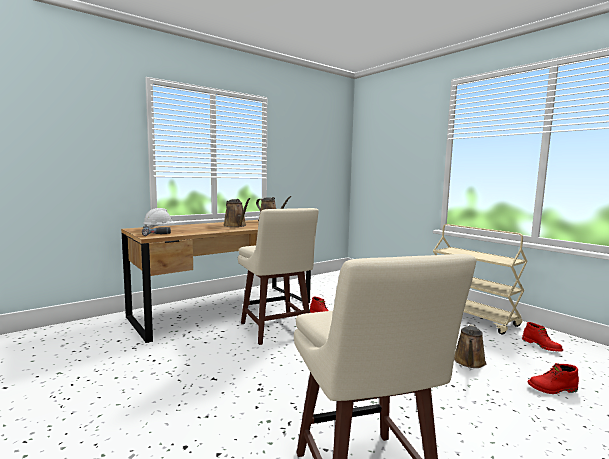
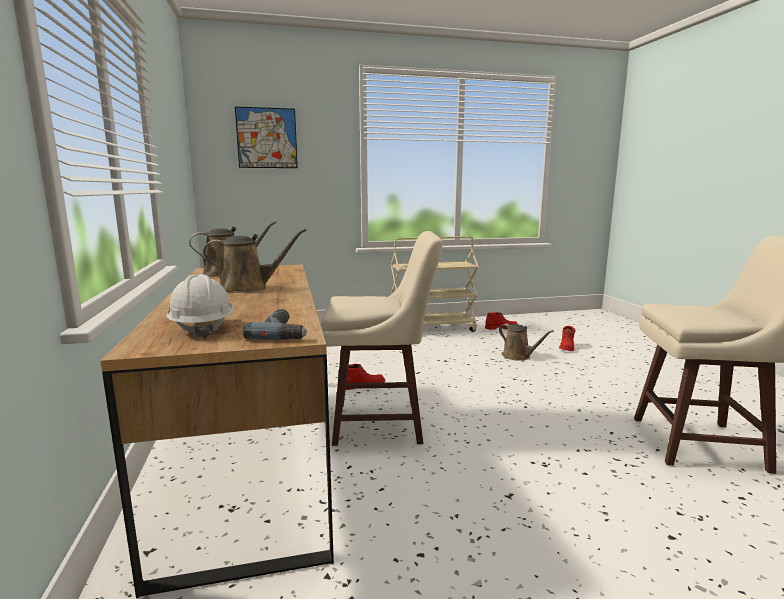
camera: 65 degrees left, 5 degrees up
none -> picture [235,107,298,168]

